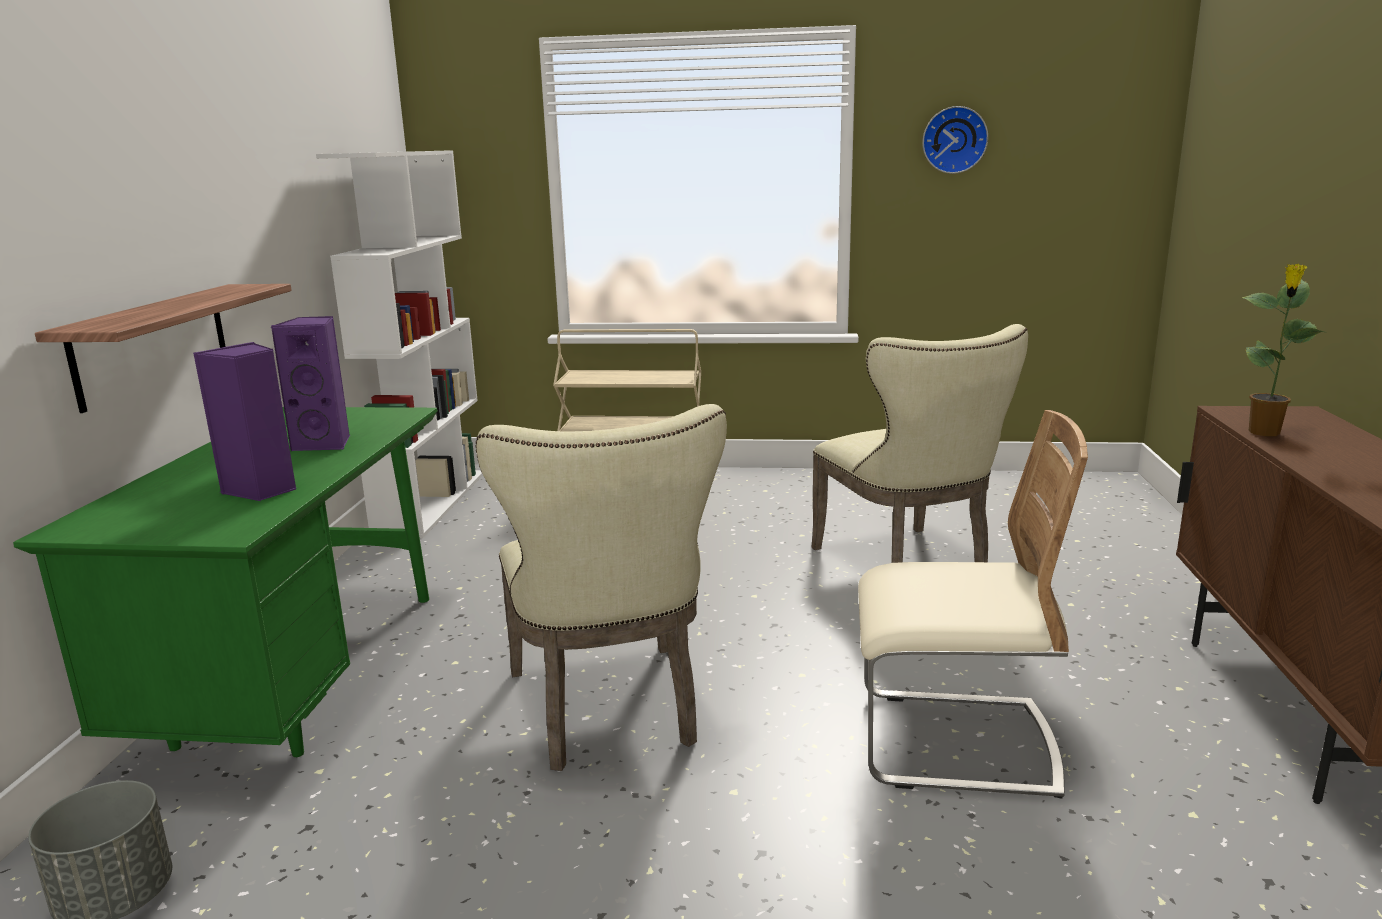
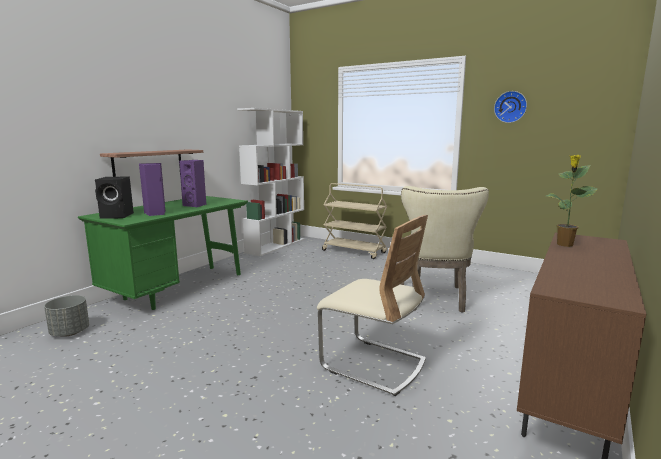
camera: 25 degrees right, 5 degrees down
beige chair [476,404,727,771] -> none
none -> black speaker [95,177,134,219]

